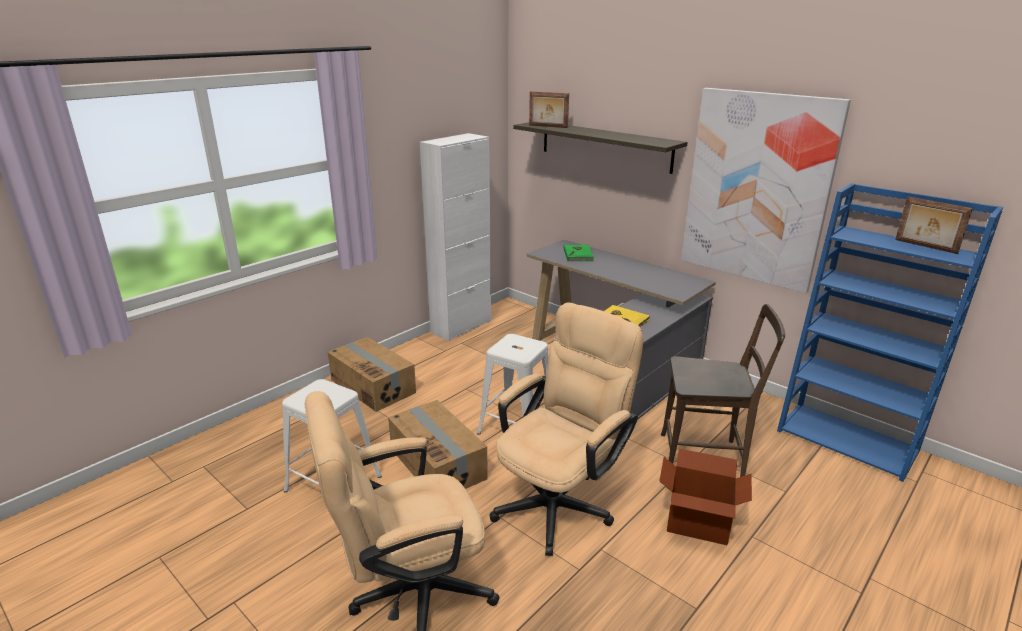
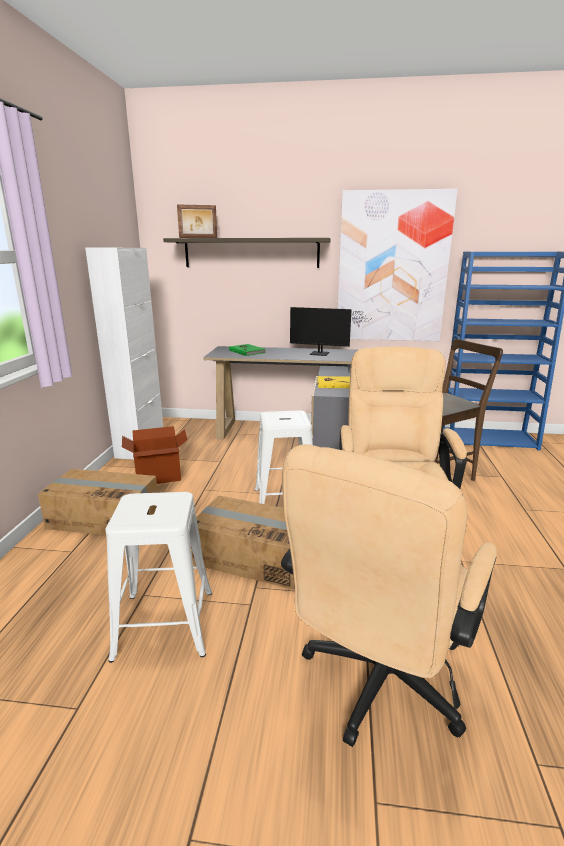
camera: 35 degrees left, 5 degrees down
cardboard box [659,449,752,545] -> cardboard box moved to [122,426,188,484]
picture frame [895,196,973,254] -> none
none -> monitor [290,307,370,356]

